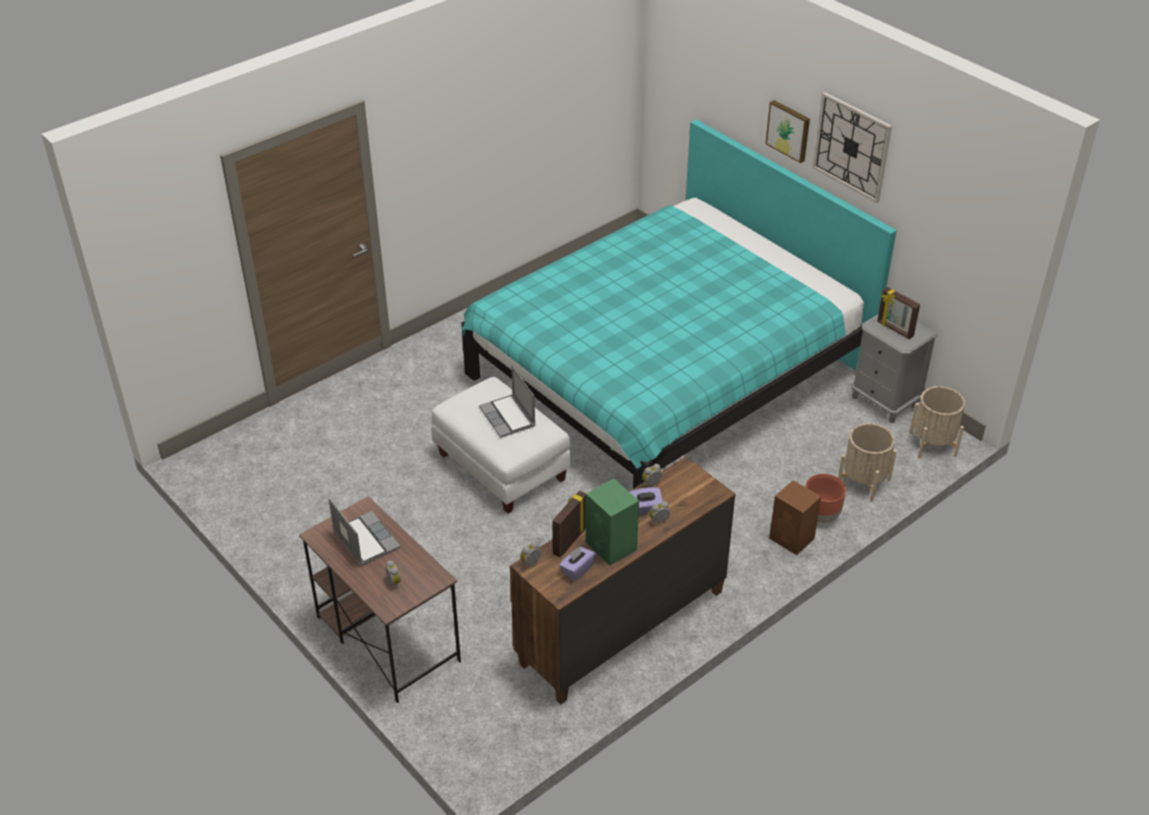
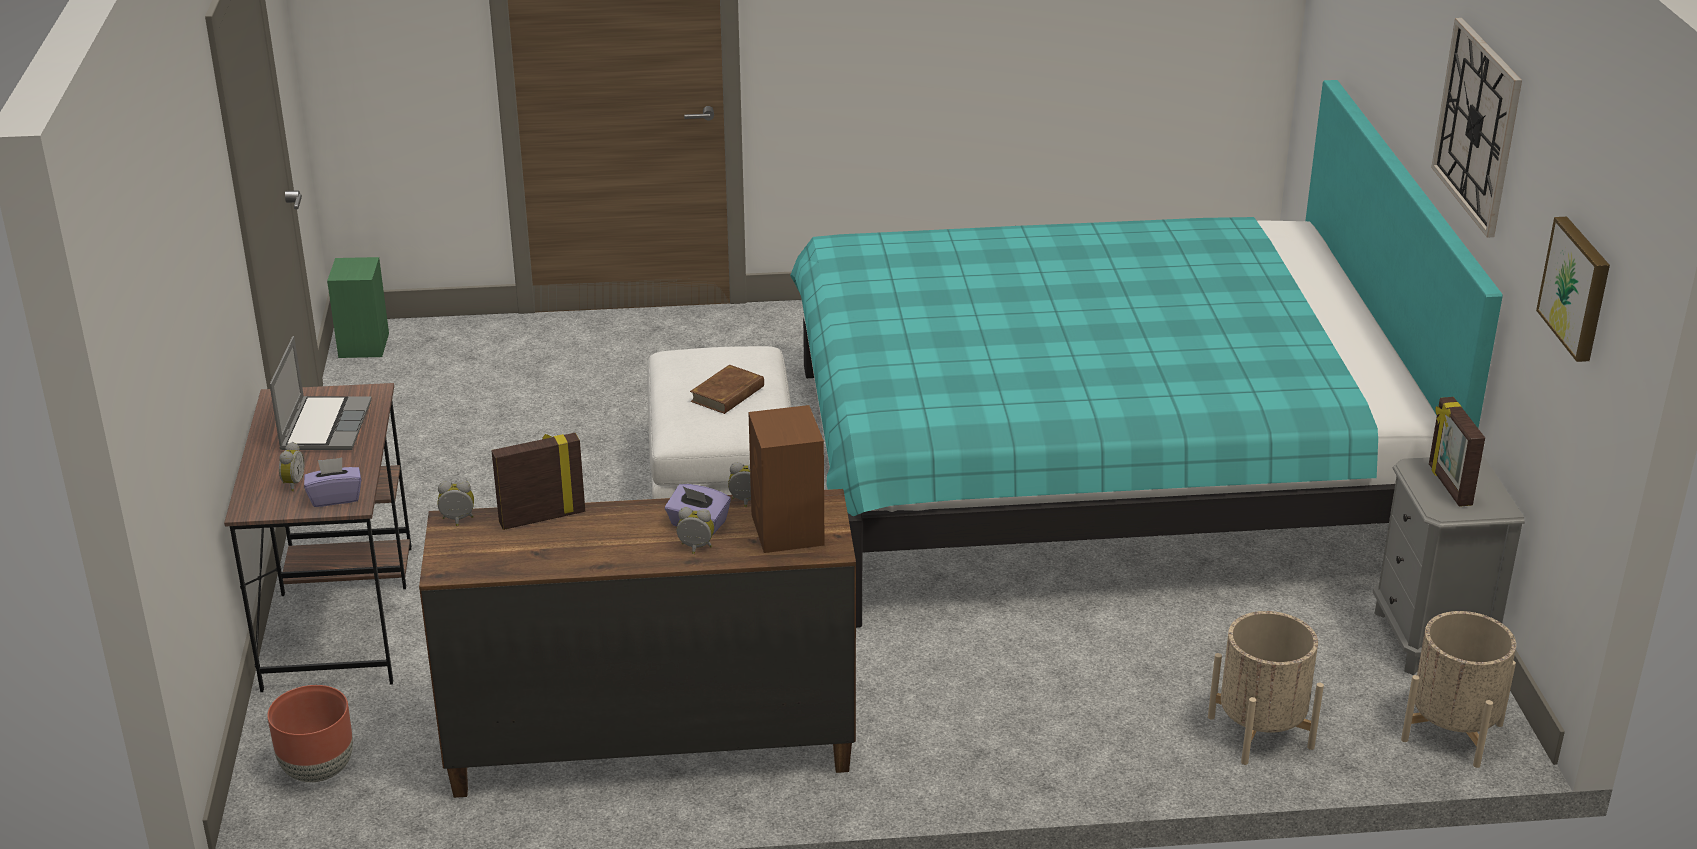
camera: 35 degrees right, 10 degrees down
laptop [479,366,536,438] -> brown book [690,365,764,414]
purple tissue box [559,546,596,581] -> purple tissue box moved to [304,457,361,507]
green speaker [586,479,639,565] -> green speaker moved to [327,257,389,358]
picture [765,100,810,163] -> picture moved to [1536,217,1610,362]
brown speaker [769,480,821,555] -> brown speaker moved to [748,405,825,553]
brown planter [805,474,846,523] -> brown planter moved to [267,685,353,782]

